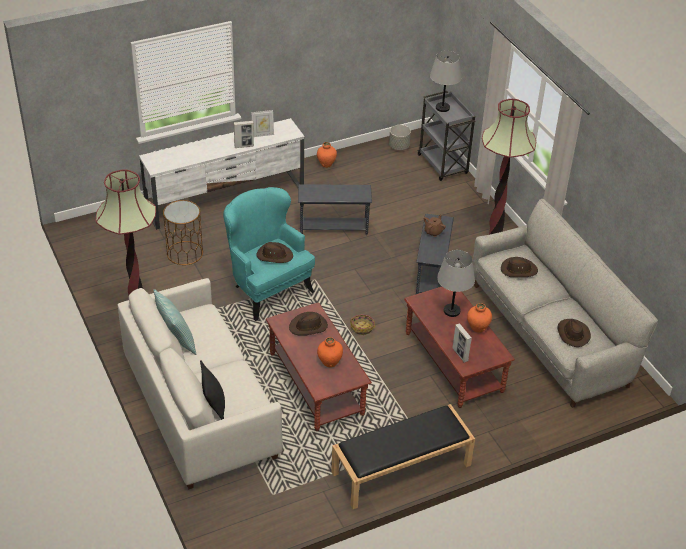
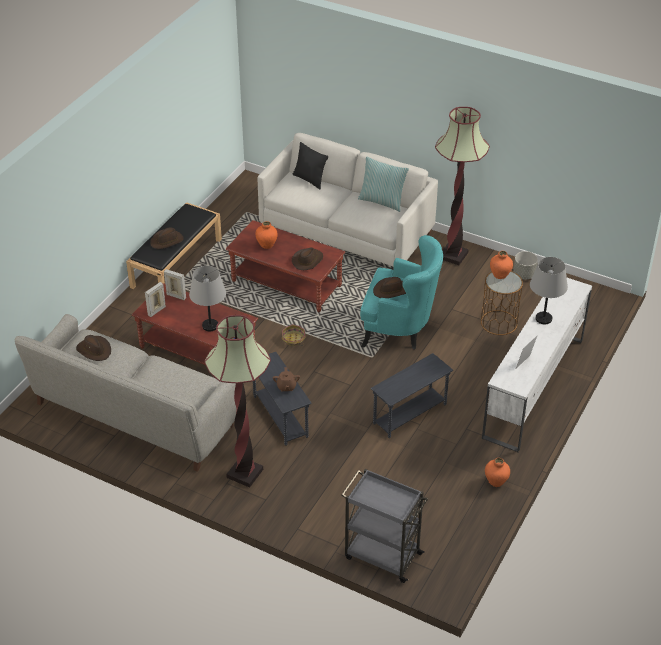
camera: 145 degrees right, 0 degrees up
picture frame [234,121,254,148] -> picture frame moved to [145,282,166,317]
grey planter [389,125,411,150] -> grey planter moved to [513,251,538,279]
grey table lamp [430,51,462,112] -> grey table lamp moved to [530,257,568,324]
orange vase [467,303,492,332] -> orange vase moved to [490,251,513,279]
brown hat [501,257,538,277] -> brown hat moved to [150,228,184,249]

